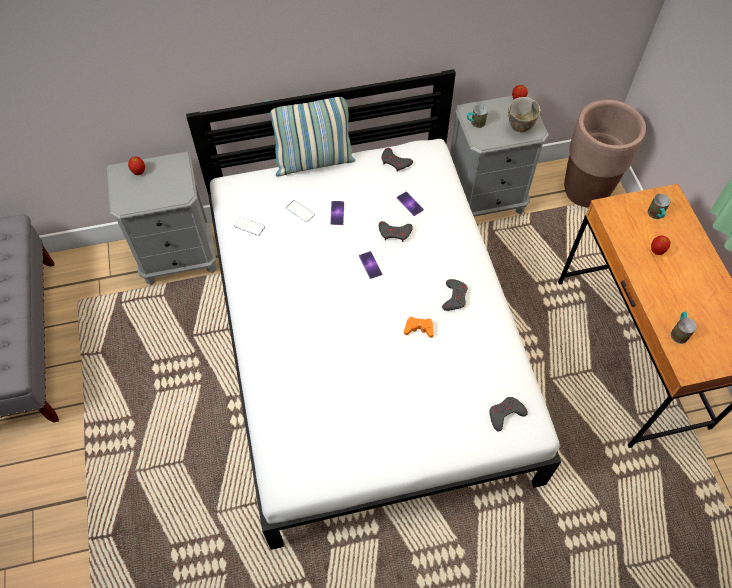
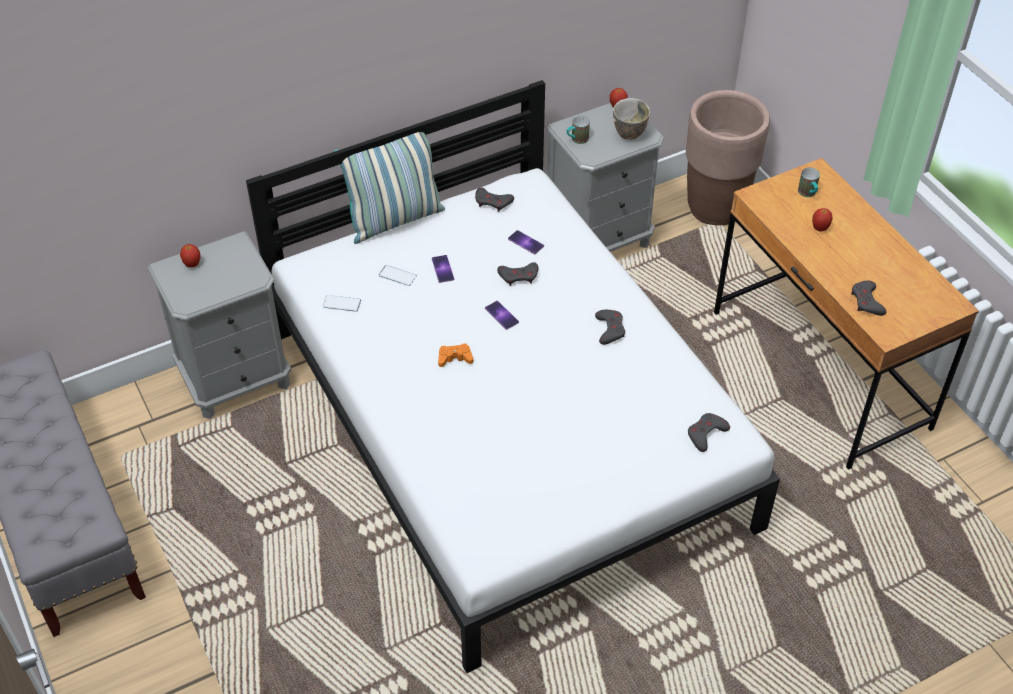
camera: 15 degrees left, 10 degrees down
orange game controller [404,317,434,338] -> orange game controller moved to [438,343,473,367]
mug [671,312,697,344] -> grey game controller [851,281,887,316]

